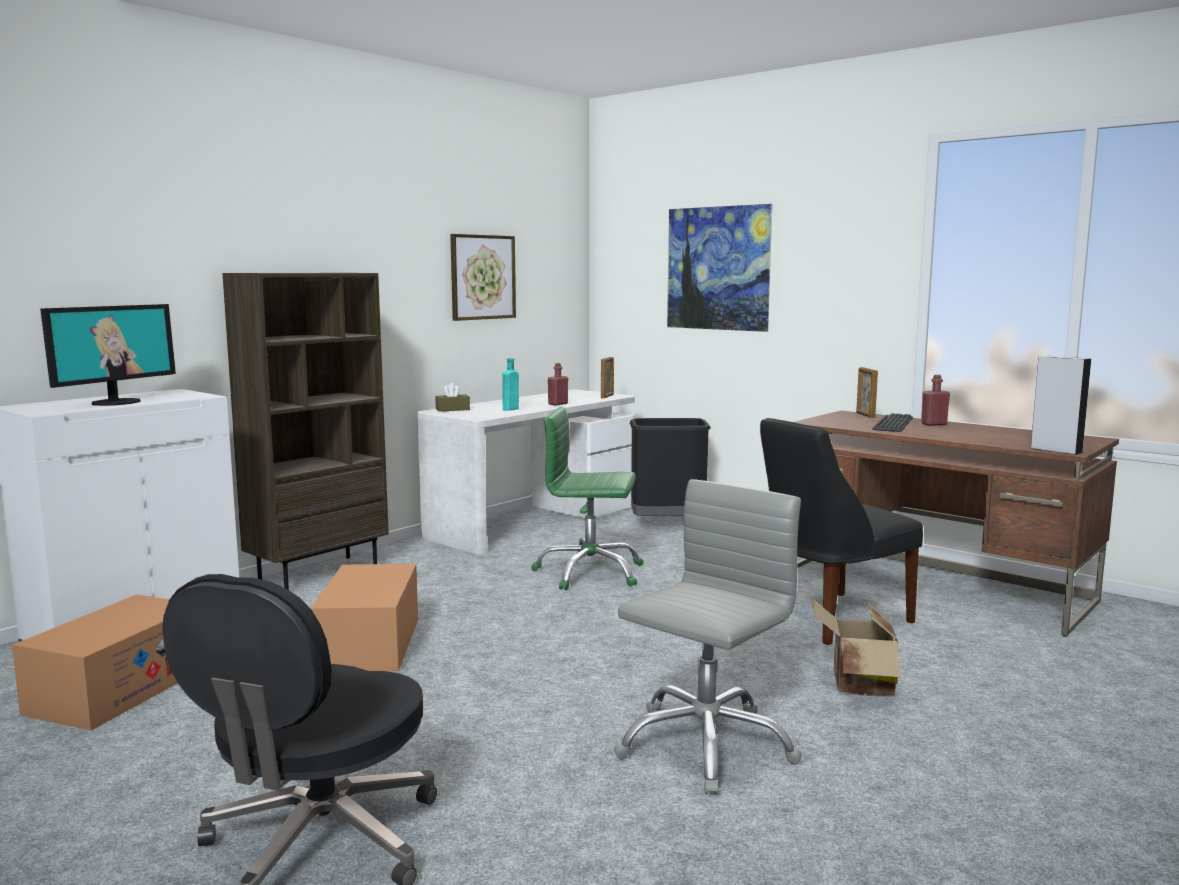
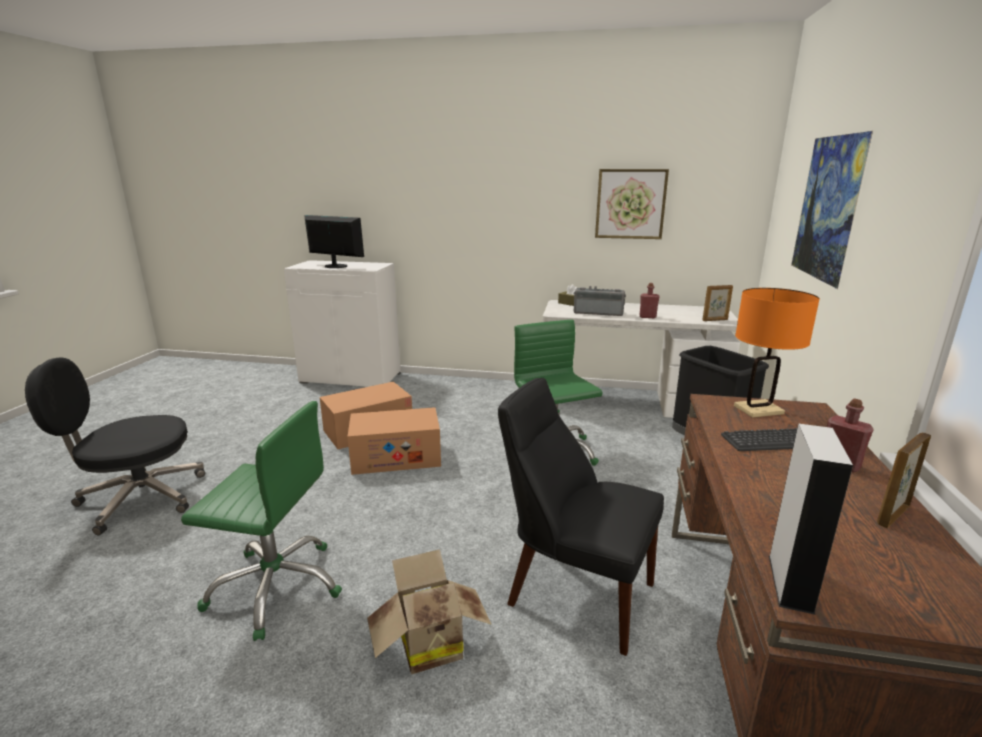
camera: 60 degrees right, 10 degrees up
cardboard box [12,595,177,730] -> cardboard box moved to [347,407,441,475]
monitor [40,304,176,406] -> monitor turned 150 degrees counterclockwise [304,215,364,268]
brown bookcase [222,273,389,590] -> none
turquoise bottle [502,358,519,411] -> radio [574,286,626,316]
grey office chair [614,479,802,795] -> green office chair [181,401,342,641]
picture frame [856,367,878,418] -> picture frame moved to [877,433,931,528]
none -> orange table lamp [734,288,820,418]

